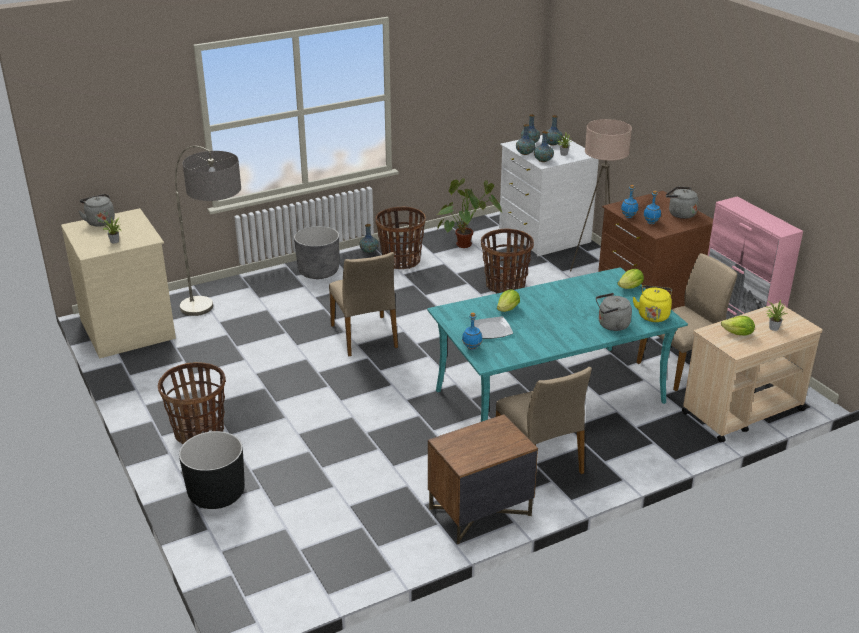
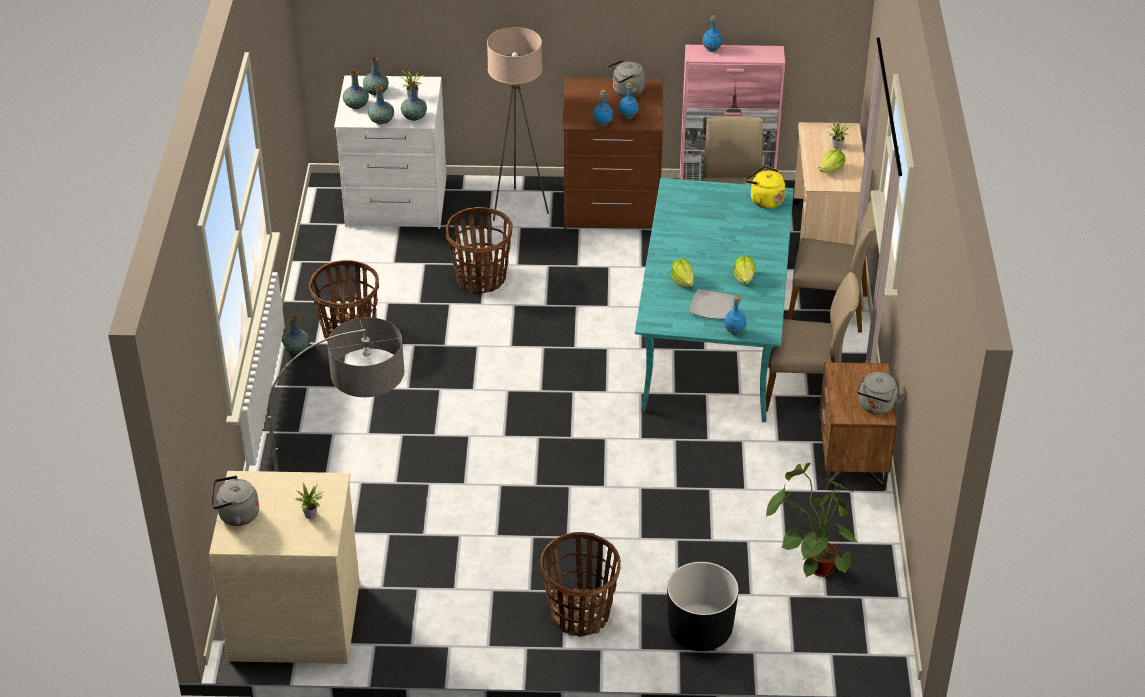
camera: 60 degrees left, 10 degrees up
grey planter [294,226,339,279] -> none
beige chair [329,252,398,356] -> beige chair moved to [788,200,876,333]
potted plant [437,178,502,248] -> potted plant moved to [766,463,859,577]
grey kettle [596,293,632,331] -> grey kettle moved to [857,372,905,414]
lettuce [618,269,644,289] -> lettuce moved to [734,255,755,284]
none -> blue bottle [702,15,722,52]

